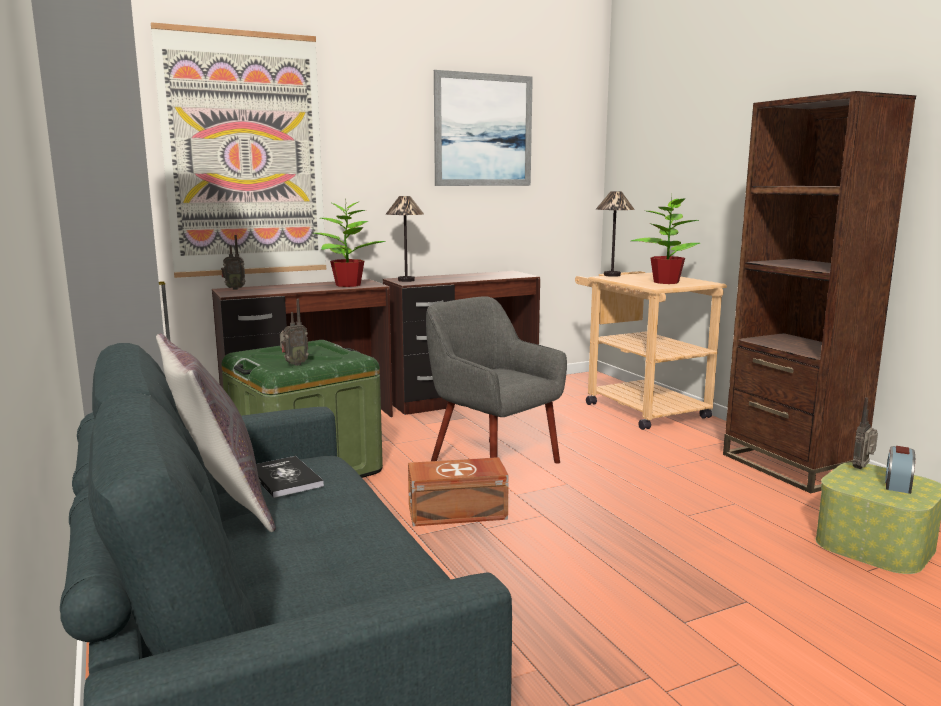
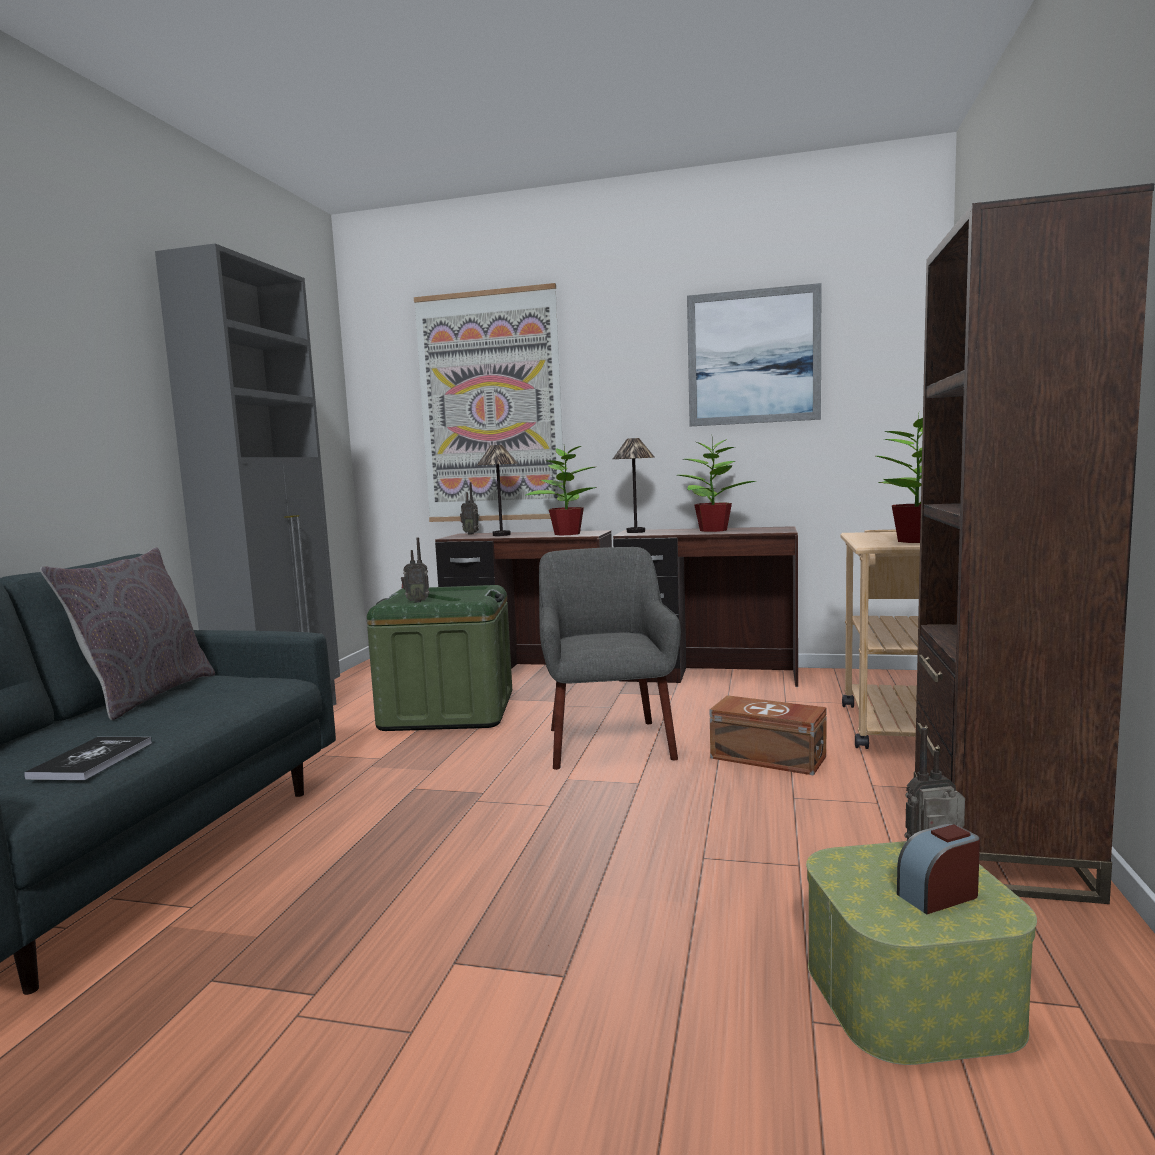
camera: 40 degrees right, 5 degrees down
book [256,456,324,498] -> book moved to [24,737,152,780]
brown storage box [408,457,509,526] -> brown storage box moved to [710,695,827,776]
table lamp [596,191,635,277] -> table lamp moved to [477,445,518,536]
none -> potted plant [678,437,756,532]

